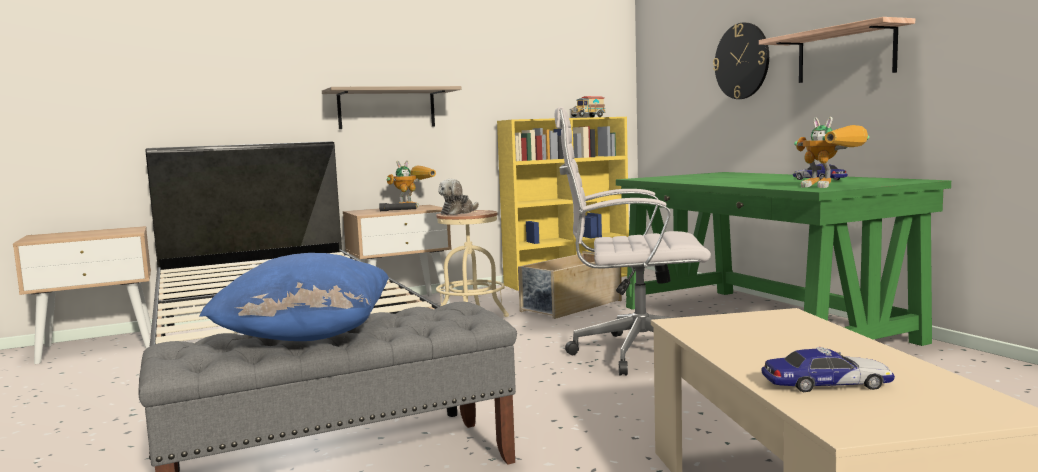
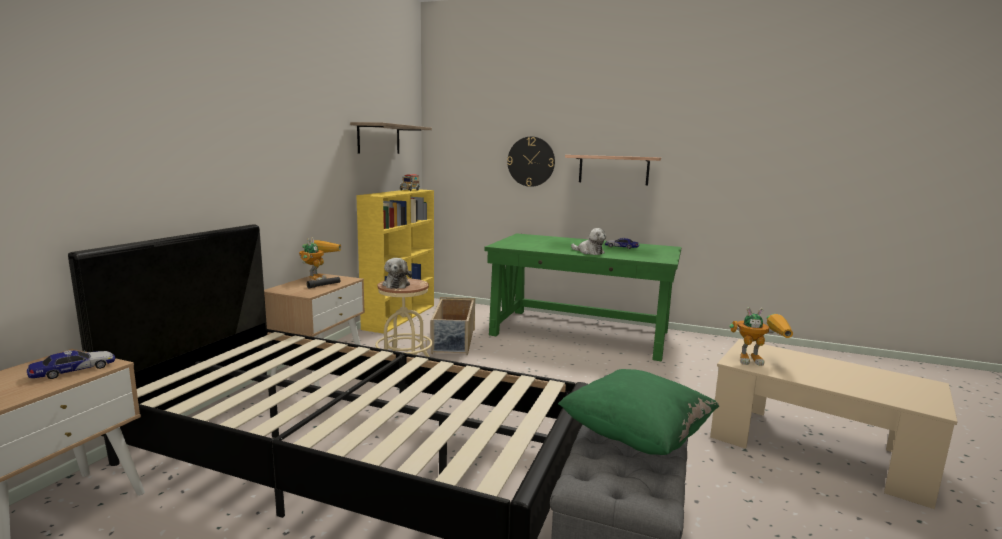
camera: 45 degrees left, 5 degrees up
blue pillow [200,253,389,341] -> green pillow [558,369,719,455]
shelf [322,86,462,129] -> shelf moved to [350,122,432,154]
white office chair [555,107,711,375] -> none
toy car [761,347,895,393] -> toy car moved to [27,350,115,379]
toy robot [794,117,869,188] -> toy robot moved to [729,307,793,366]
none -> plush toy [571,228,606,255]

